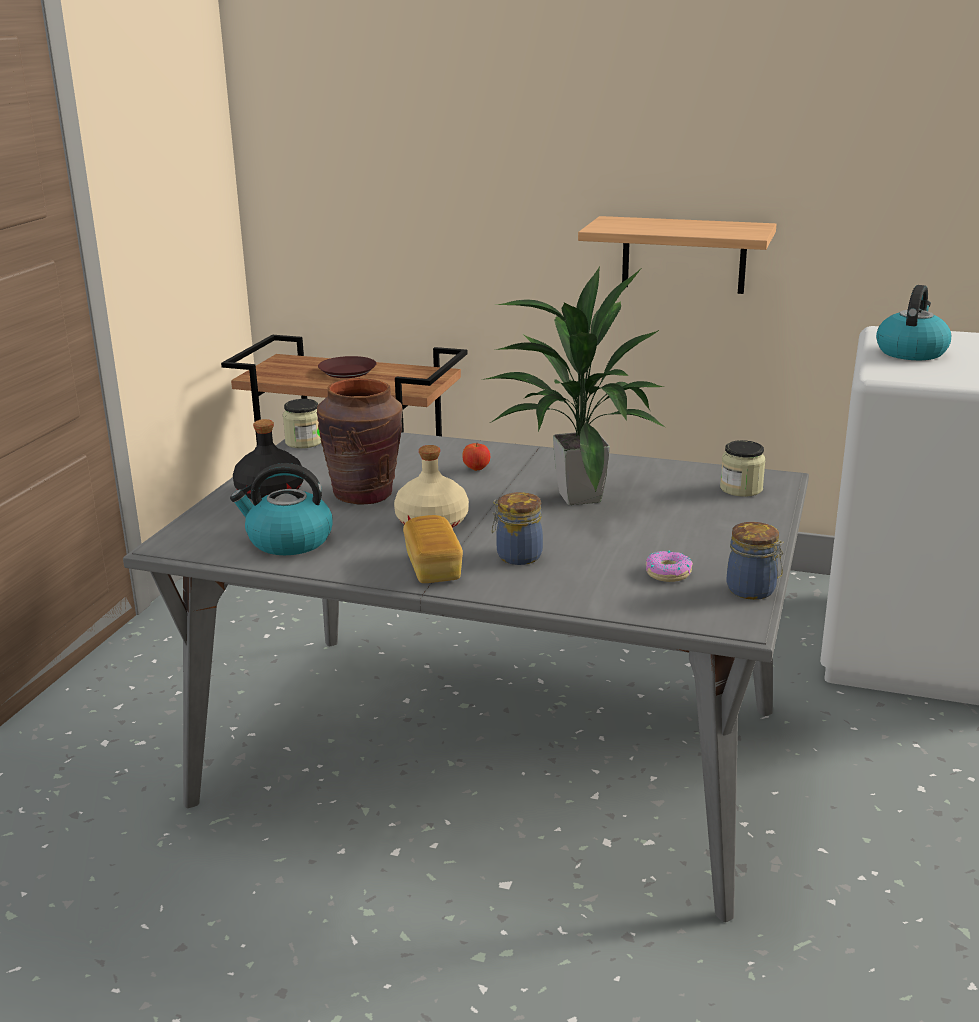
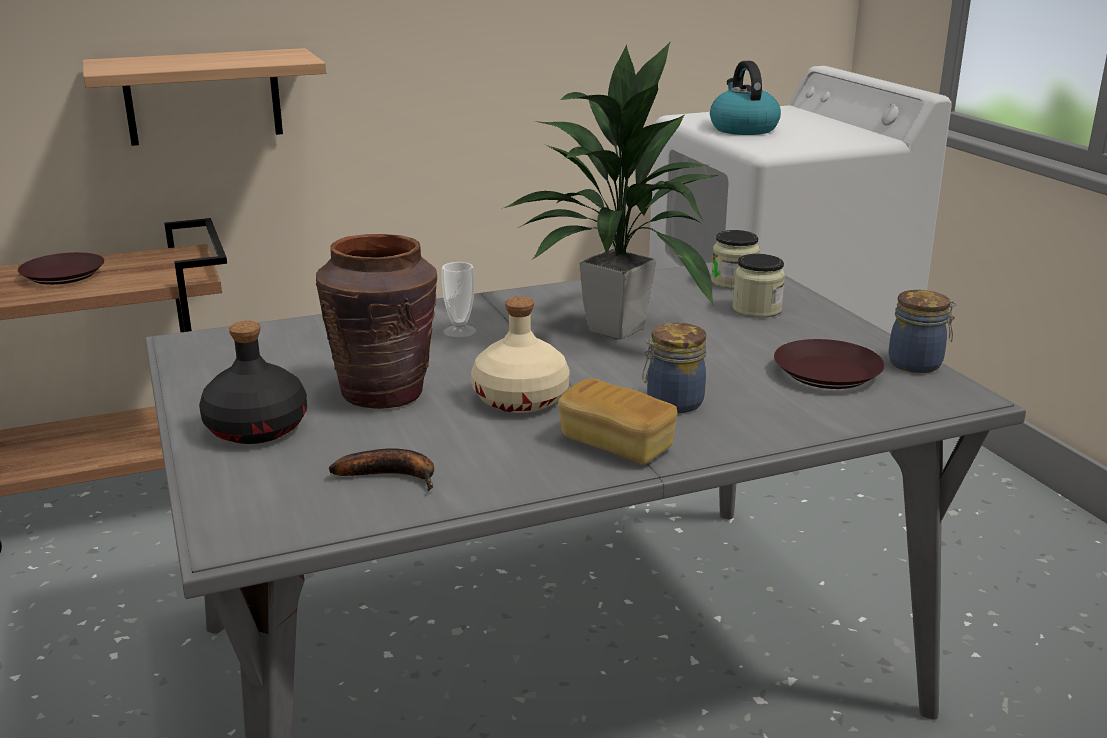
camera: 40 degrees left, 0 degrees up
kettle [230,463,333,555] -> banana [329,448,434,491]
jar [283,399,321,448] -> jar moved to [732,254,785,318]
apple [462,443,490,471] -> cup [442,262,476,338]
shelf [578,216,776,294] -> shelf moved to [83,48,326,146]
donut [646,551,693,582] -> brown plate [774,339,885,389]

